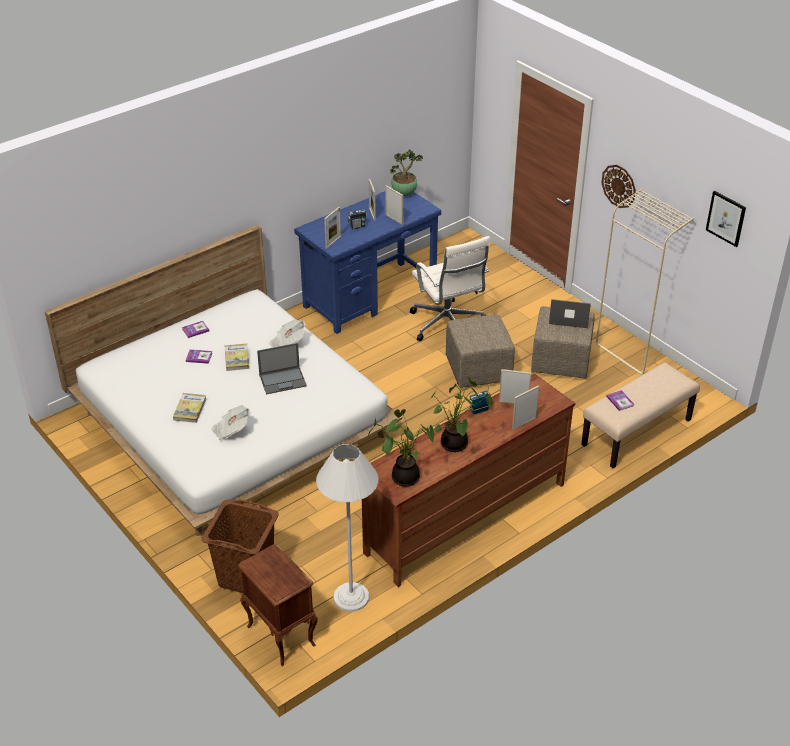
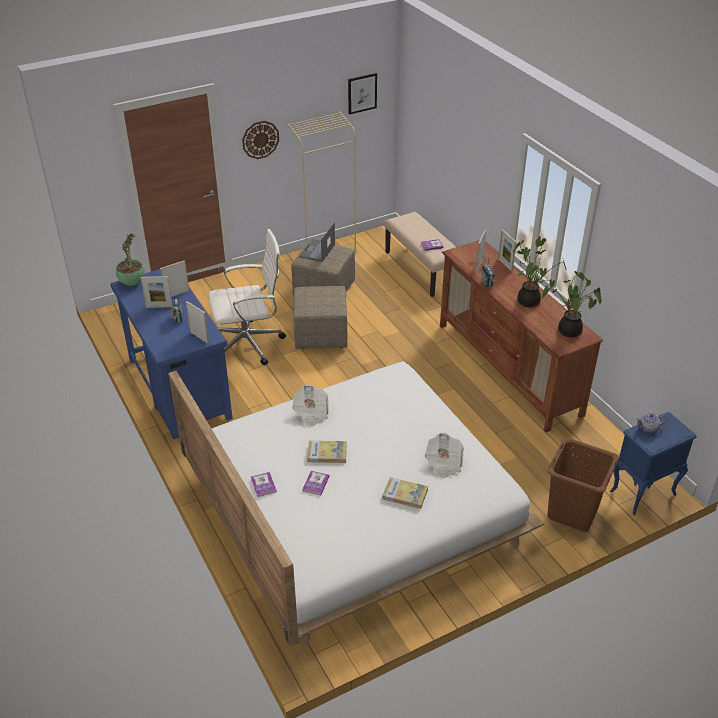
camera: 80 degrees left, 0 degrees up
brown nightstand [238,544,318,666] -> blue nightstand [610,412,697,515]
laptop [257,343,307,394] -> none
white floor lamp [316,444,379,612] -> none
none -> teapot [636,413,666,433]

